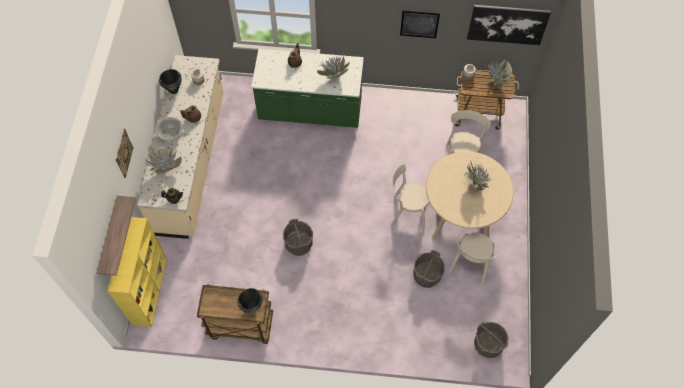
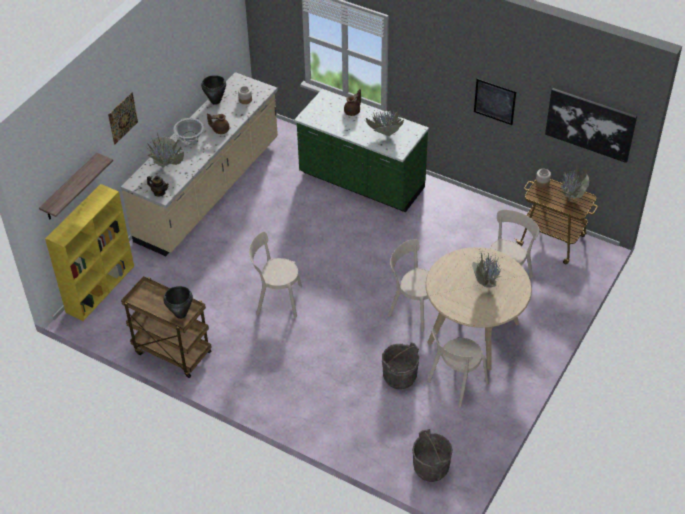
camera: 25 degrees right, 15 degrees down
grey bucket [283,218,313,256] -> beige chair [249,232,302,317]

